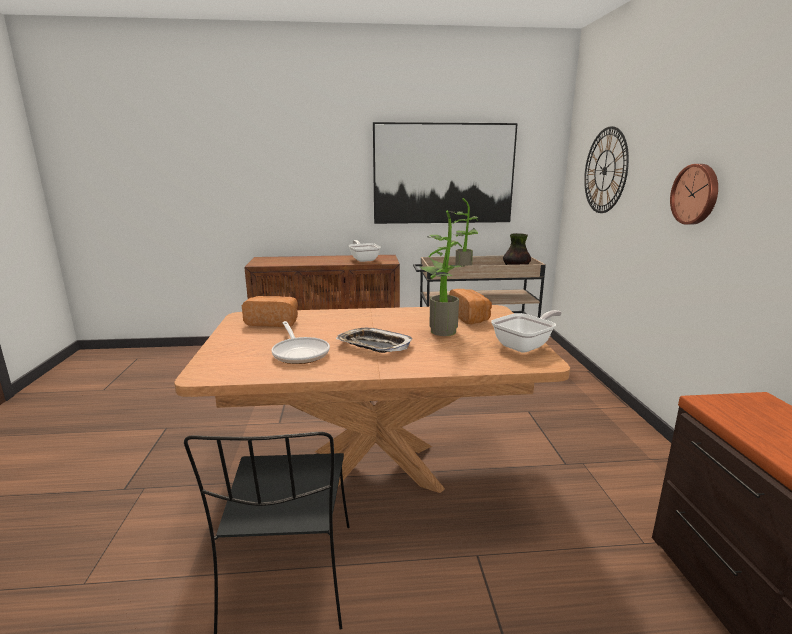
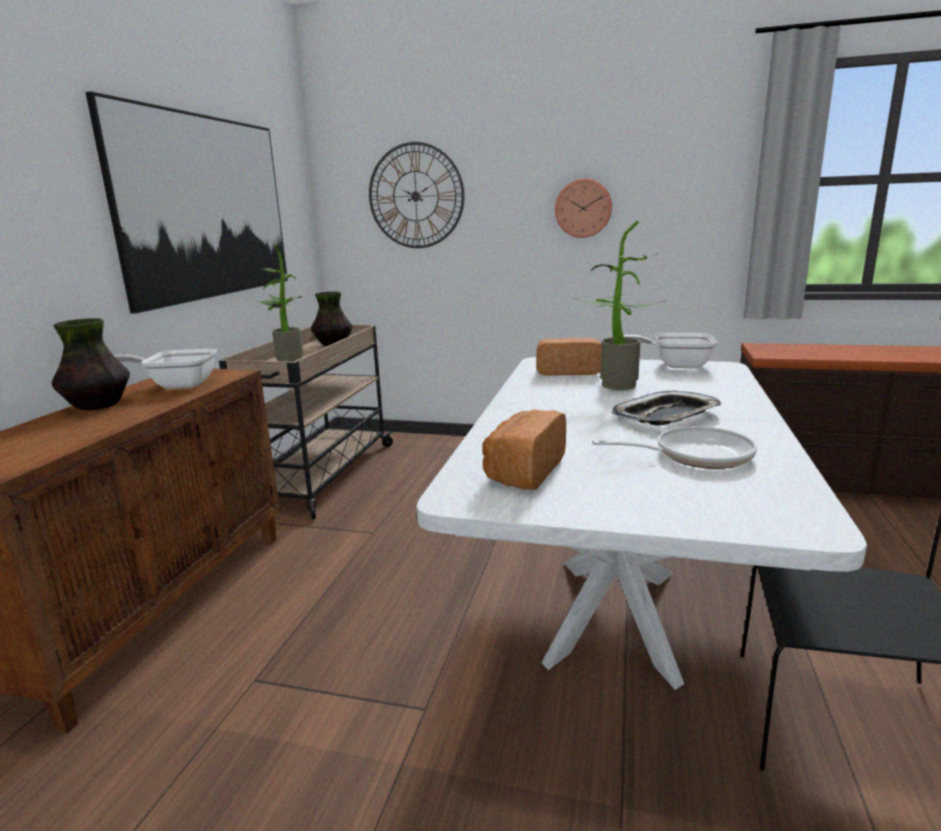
camera: 70 degrees left, 0 degrees up
brown dining table [174,305,570,493] -> white dining table [416,357,867,690]
frying pan [491,310,562,353] -> frying pan turned 60 degrees counterclockwise [623,333,717,369]
none -> vase [52,318,130,410]

